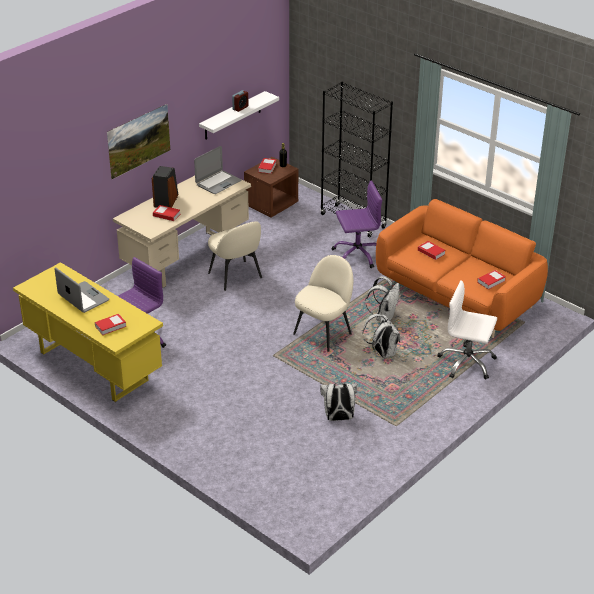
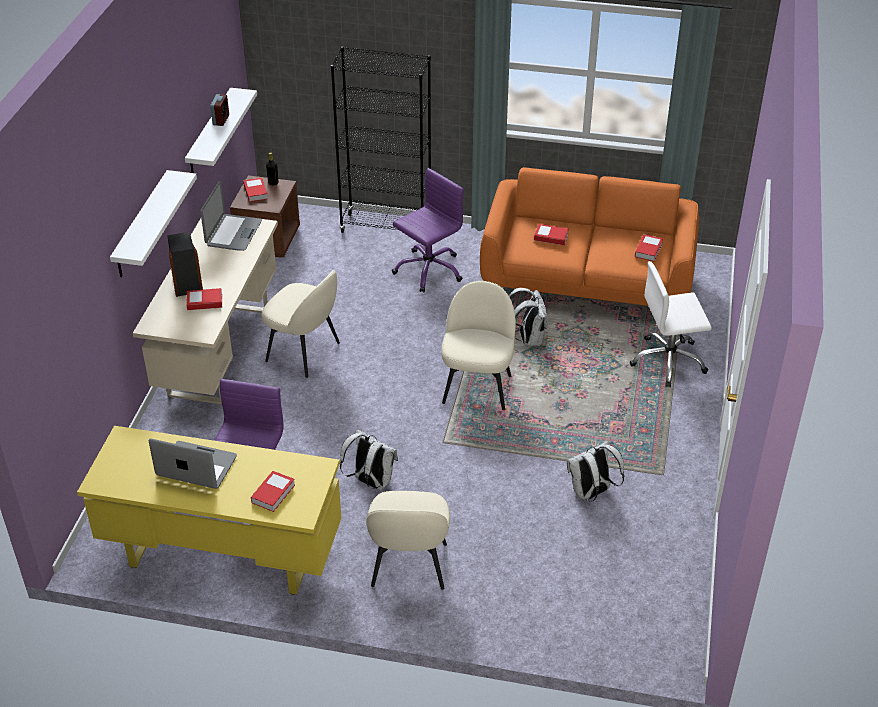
camera: 30 degrees left, 5 degrees up
picture [107,104,170,180] -> white shelf [110,170,197,277]
white backpack [363,314,400,359] -> white backpack moved to [340,429,398,490]
none -> beige chair [366,491,450,590]

